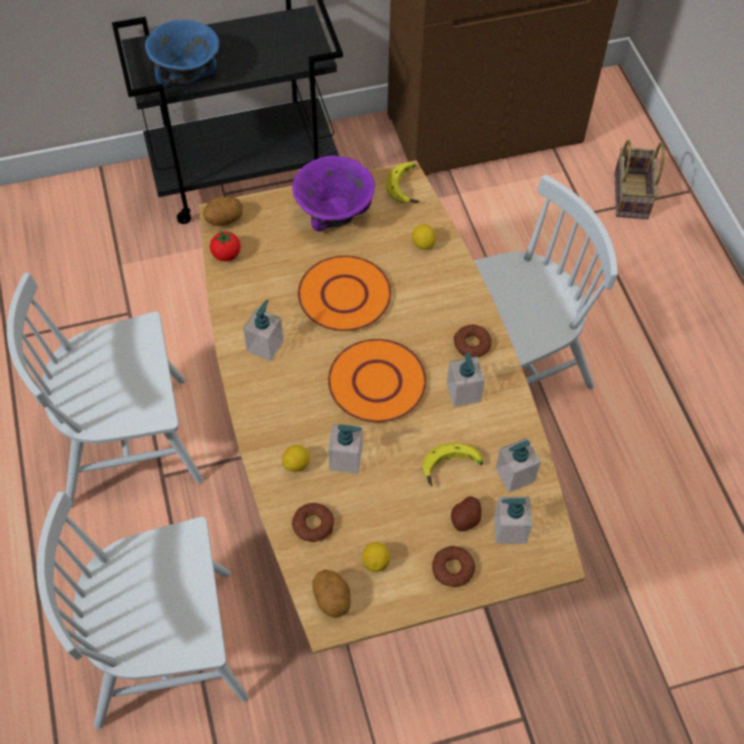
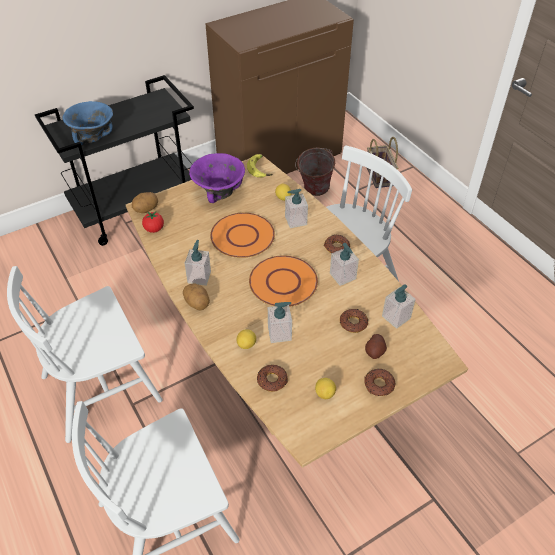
camera: 15 degrees left, 10 degrees down
potato [313,570,351,618] -> potato moved to [183,283,210,310]
banana [422,442,483,487] -> donut [340,309,368,333]
soap dispenser [494,497,532,544] -> soap dispenser moved to [285,189,308,228]
none -> bucket [295,148,335,196]

